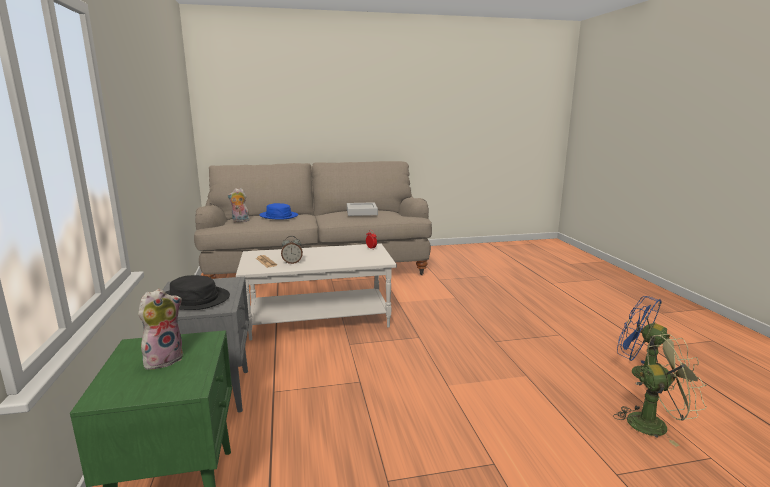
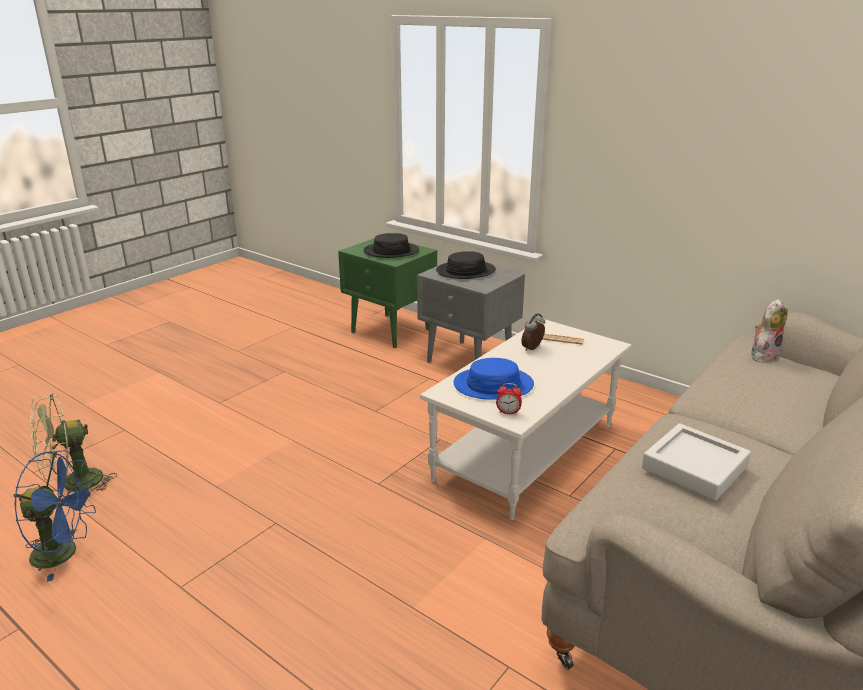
camera: 140 degrees right, 10 degrees up
plush toy [138,289,183,370] -> black hat [363,233,419,258]
blue hat [259,203,298,220] -> blue hat moved to [454,358,534,400]

